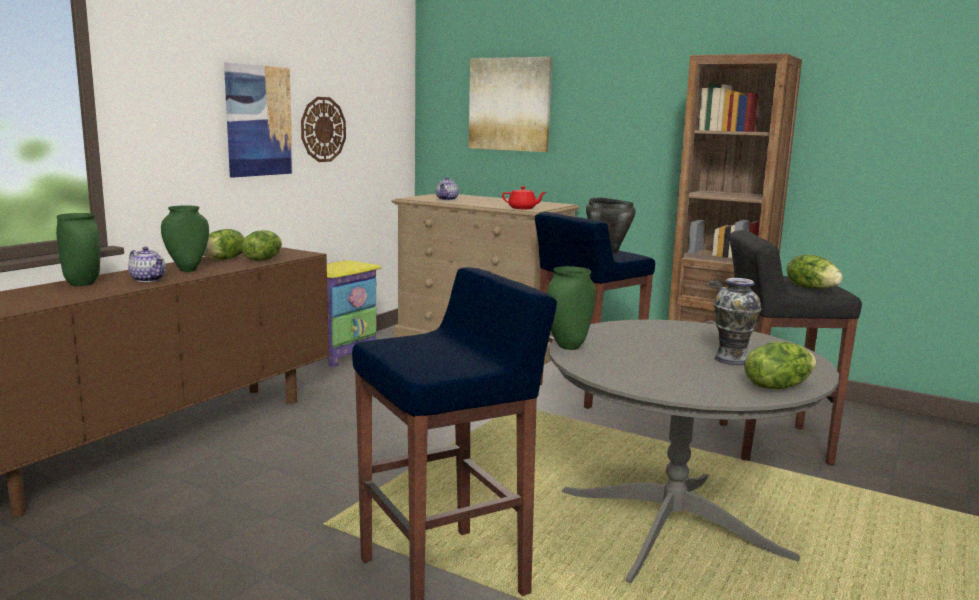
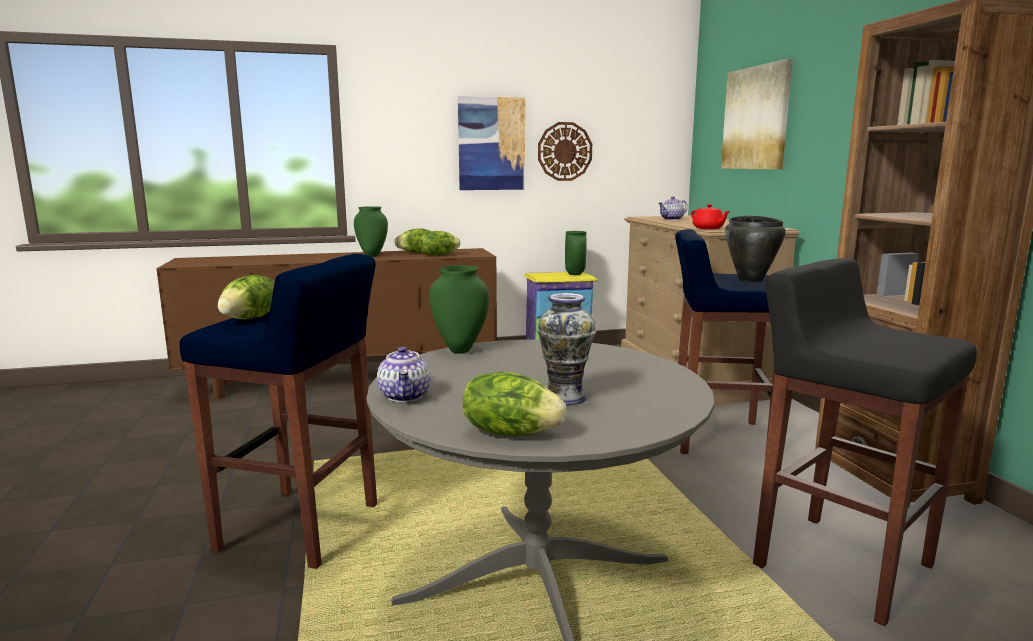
camera: 45 degrees right, 0 degrees up
green vase [56,213,100,286] -> green vase moved to [565,231,587,275]
teapot [128,247,166,282] -> teapot moved to [377,346,431,402]
lettuce [787,254,843,289] -> lettuce moved to [218,275,275,320]

